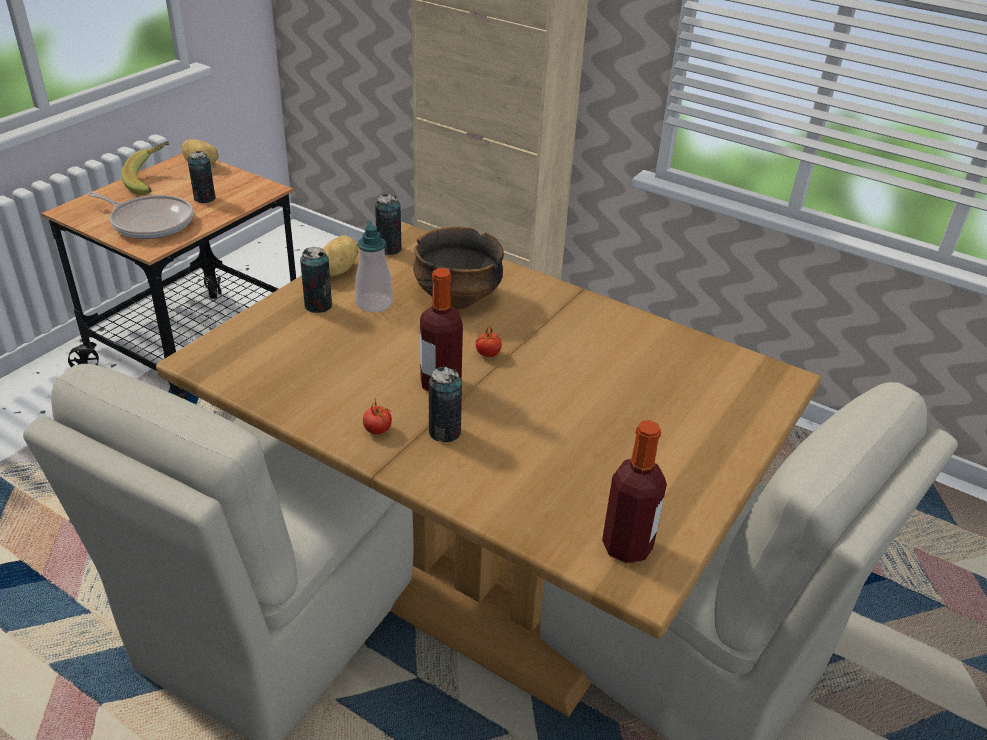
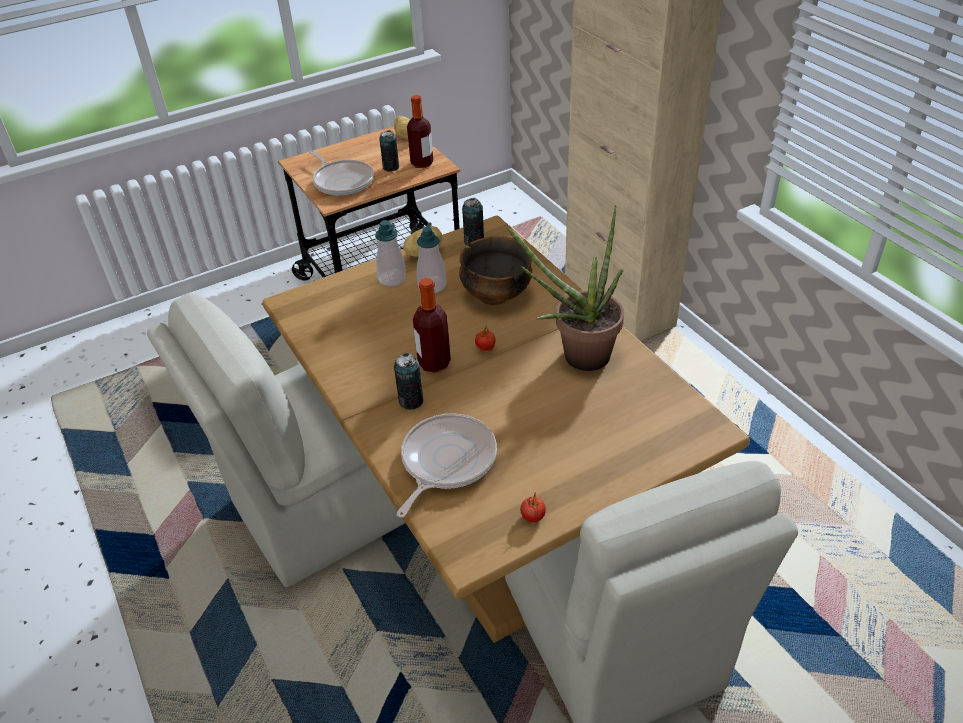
camera: 30 degrees right, 5 degrees up
banana [121,141,169,195] -> none
can [300,247,332,313] -> soap dispenser [375,220,406,286]
tomato [363,398,392,435] -> tomato moved to [520,492,546,522]
bottle [602,420,667,564] -> bottle moved to [407,95,433,168]
none -> frying pan [397,413,497,518]
none -> potted plant [507,205,624,371]

